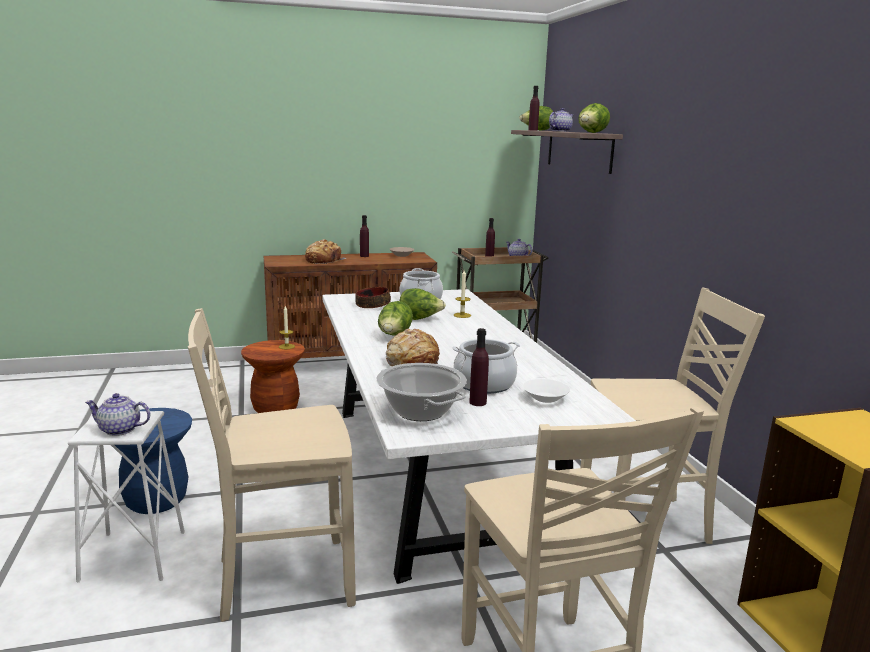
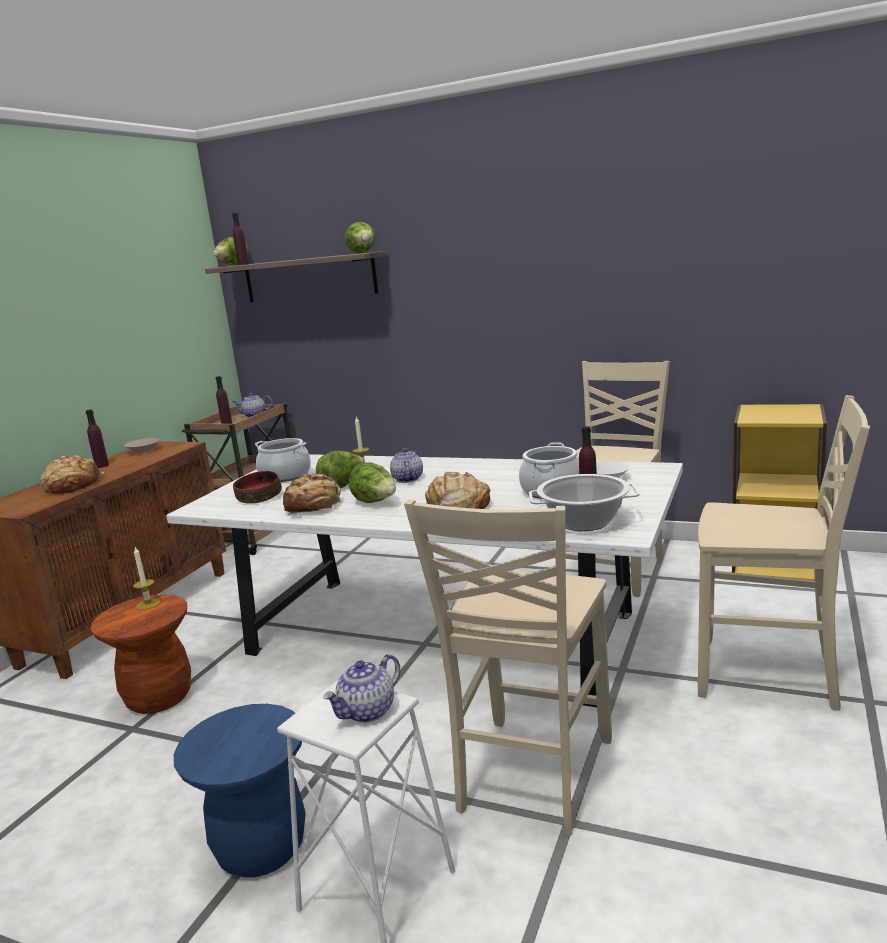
camera: 50 degrees left, 0 degrees up
teapot [549,108,573,132] -> teapot moved to [390,448,423,483]
none -> bread [283,473,341,516]

